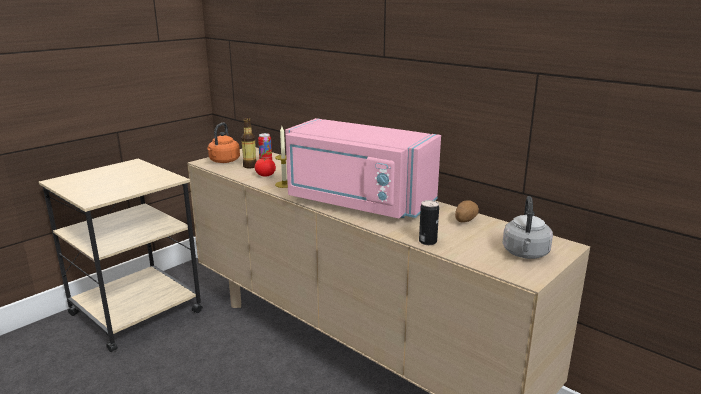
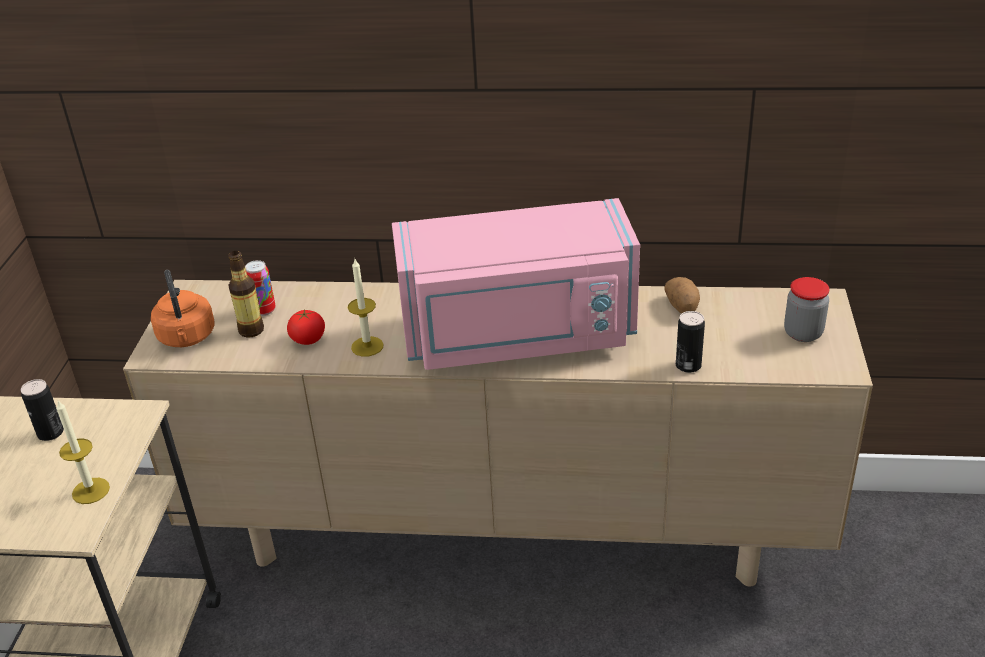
camera: 35 degrees left, 15 degrees up
grey kettle [502,196,553,259] -> jar [784,277,829,342]
none -> can [21,379,64,441]
none -> candle [56,401,110,504]

